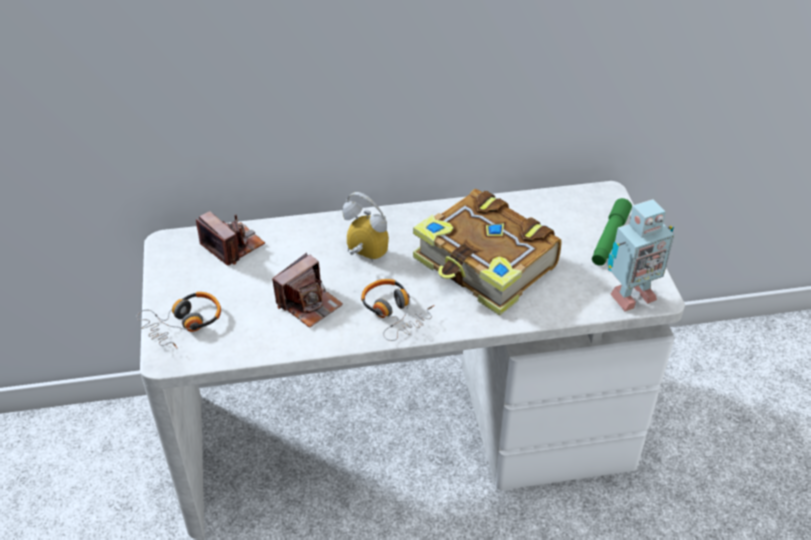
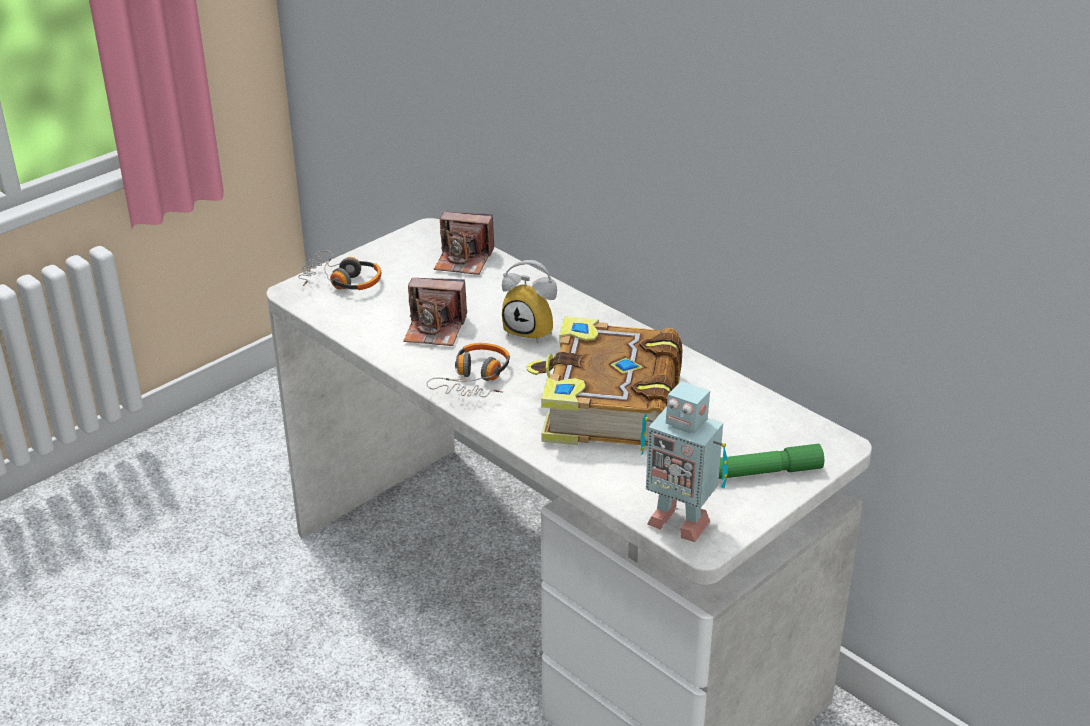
camera: 55 degrees right, 10 degrees down
camera [196,211,265,266] -> camera turned 90 degrees clockwise [434,212,494,275]
alarm clock [342,192,389,262] -> alarm clock turned 120 degrees clockwise [502,260,557,343]

